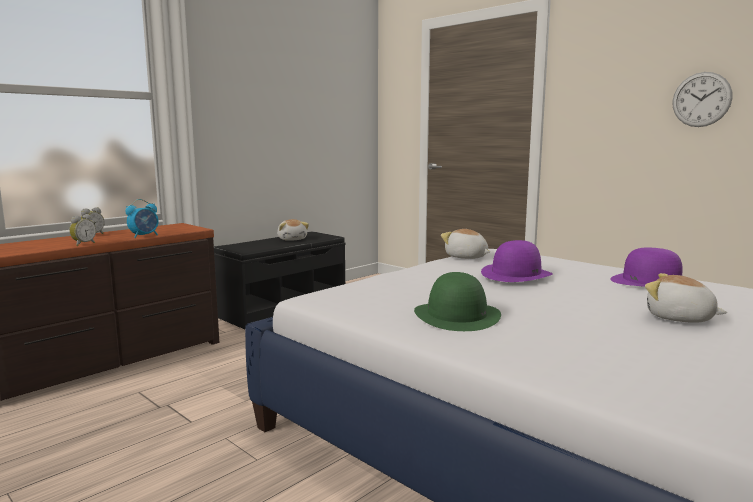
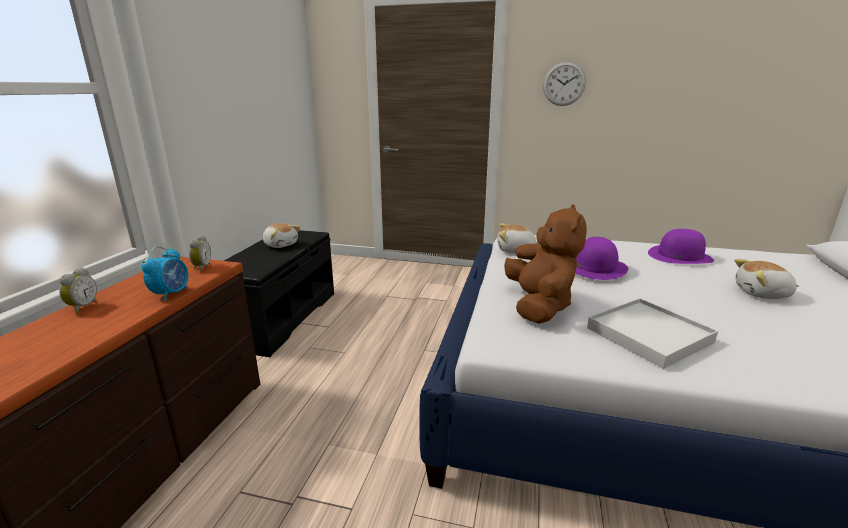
camera: 30 degrees left, 10 degrees up
alarm clock [69,214,96,246] -> alarm clock moved to [189,235,211,272]
green hat [414,272,501,331] -> white tray [587,299,718,369]
wall clock [672,72,733,127] -> wall clock moved to [543,62,586,106]
none -> brown plush toy [504,204,587,324]

